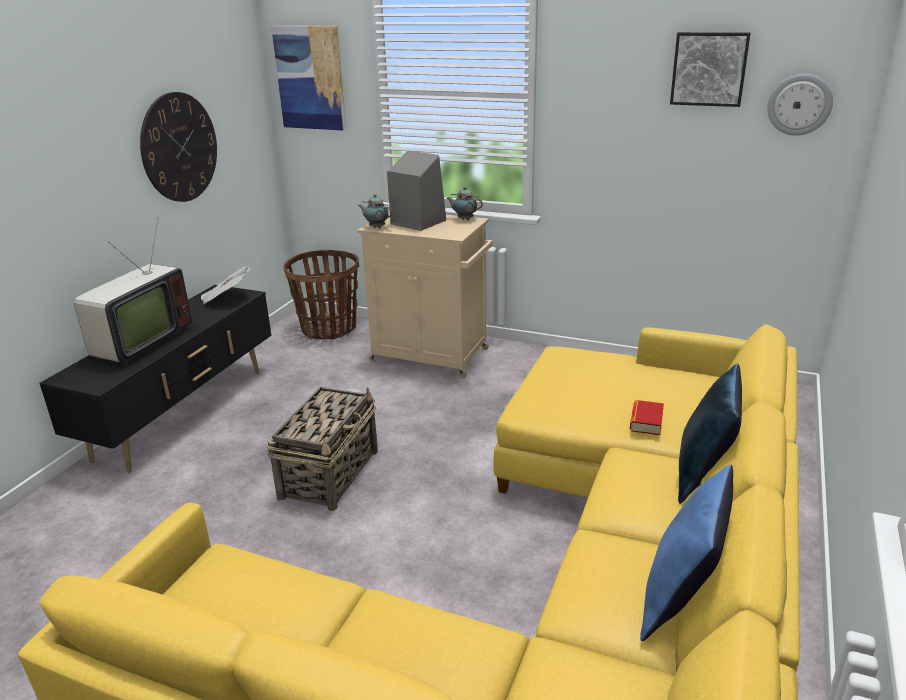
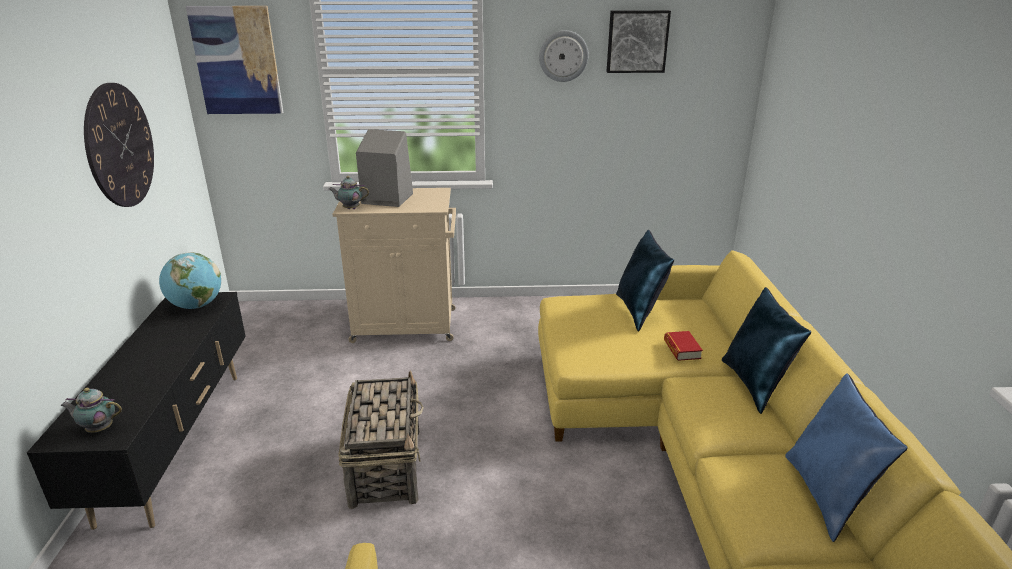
camera: 25 degrees left, 0 degrees up
television [74,217,192,366] -> none
newspaper [201,266,250,304] -> globe [159,252,221,309]
basket [283,250,359,340] -> none
teapot [447,187,483,220] -> teapot moved to [60,388,122,433]
wall clock [767,74,833,136] -> wall clock moved to [539,30,589,82]
none -> blue pillow [616,230,674,331]

